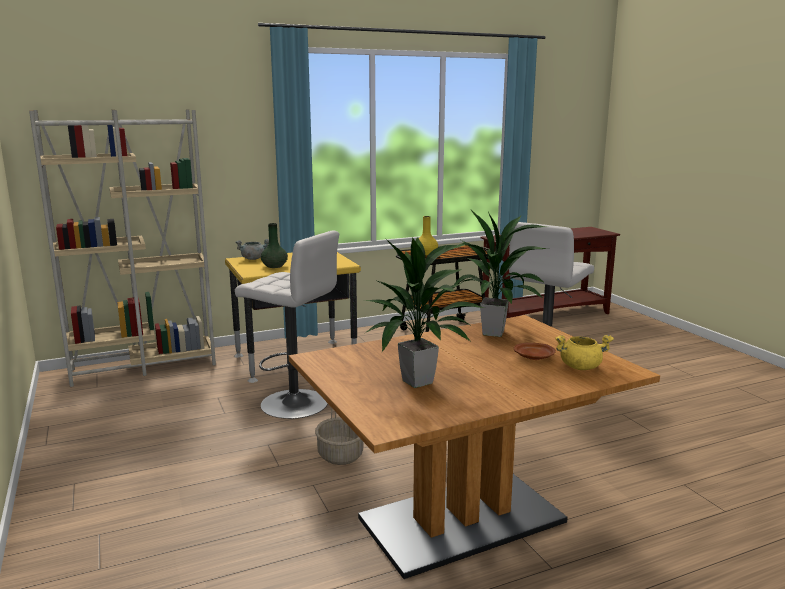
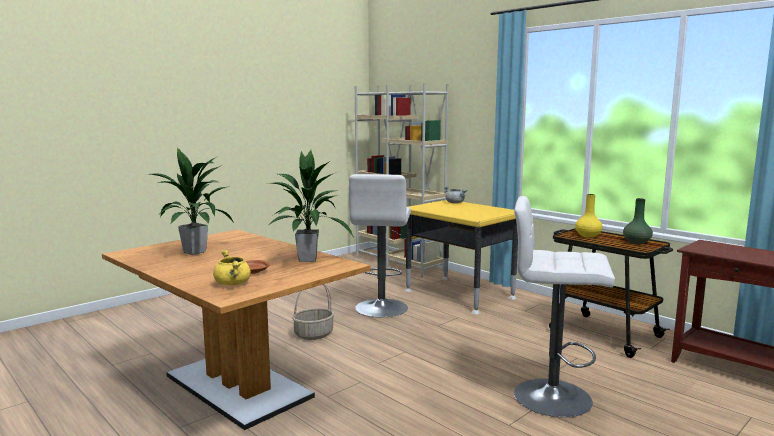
camera: 70 degrees right, 5 degrees down
green vase [261,223,288,268] -> green vase moved to [623,198,653,244]

